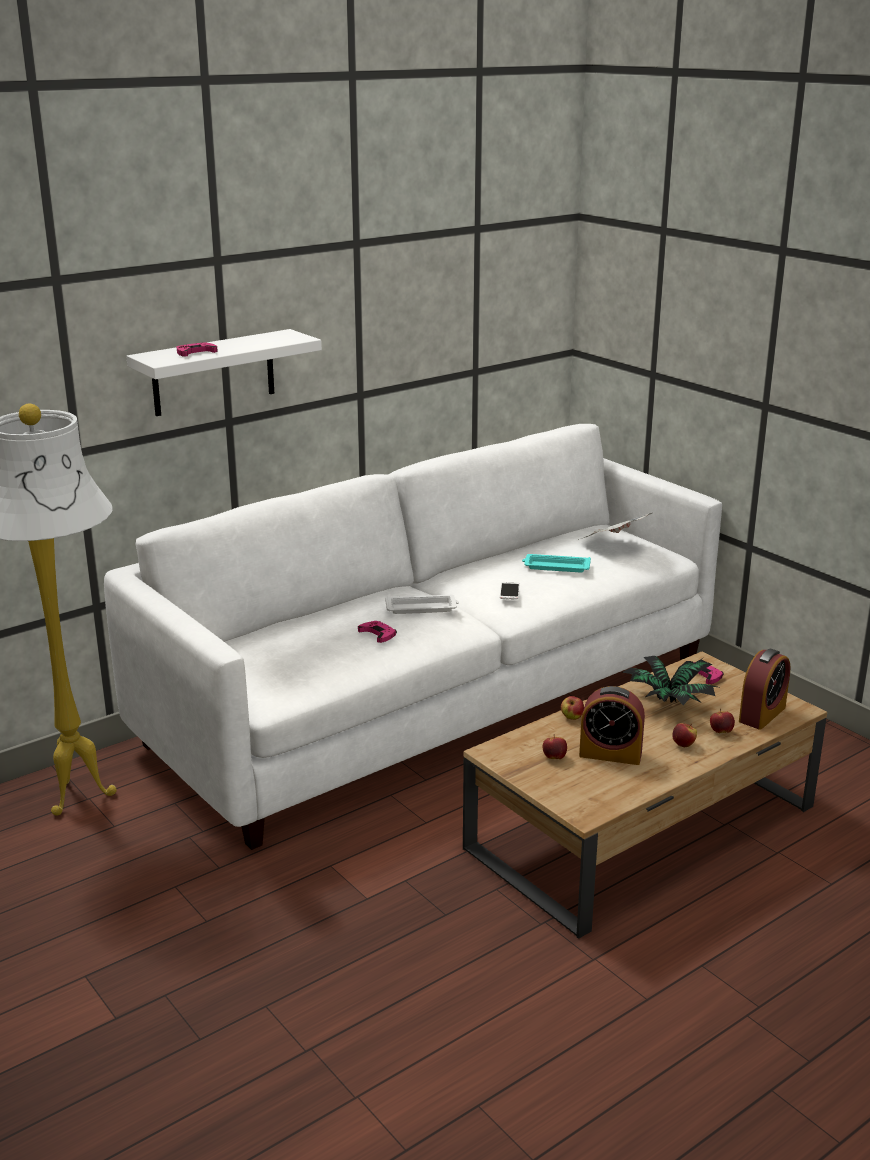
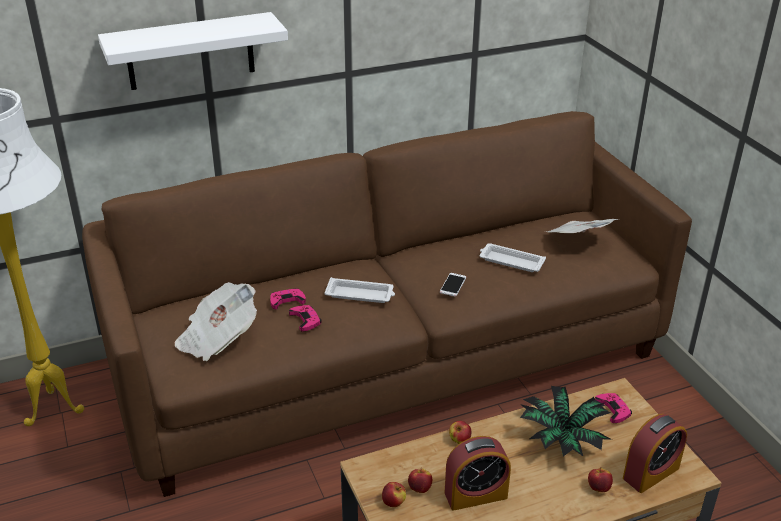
camera: 15 degrees right, 10 degrees up
white sofa [104,424,722,850] -> brown sofa [82,111,692,497]
pink game controller [177,342,218,357] -> pink game controller moved to [270,288,306,309]
turquoise tray [522,554,591,572] -> white tray [480,243,546,272]
alarm clock [579,686,645,765] -> alarm clock turned 45 degrees counterclockwise [445,436,511,511]
apple [672,723,697,747] -> apple moved to [382,482,406,507]
none -> newspaper [175,282,257,361]

